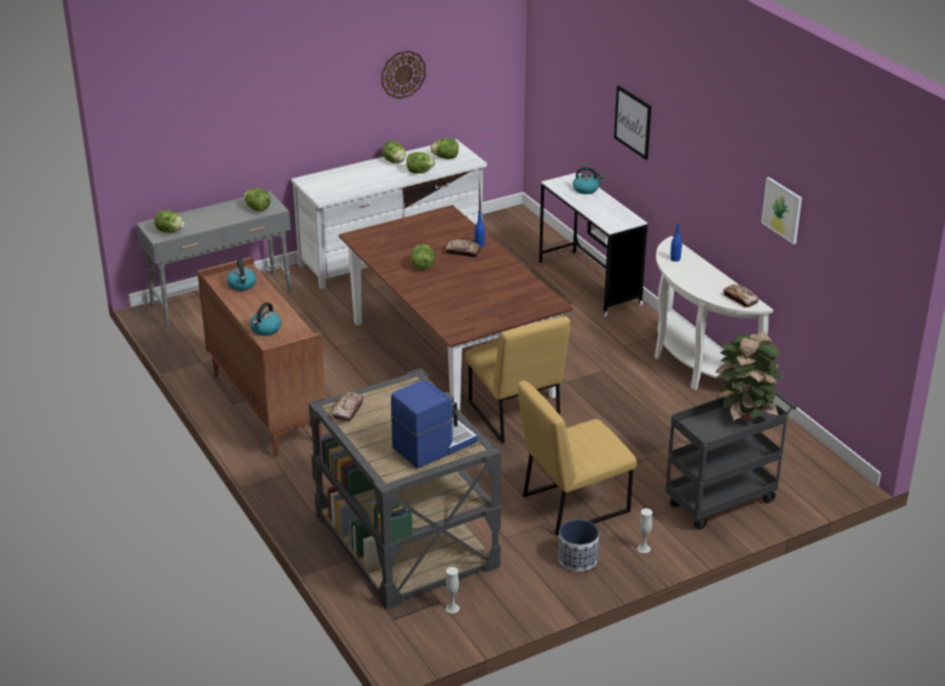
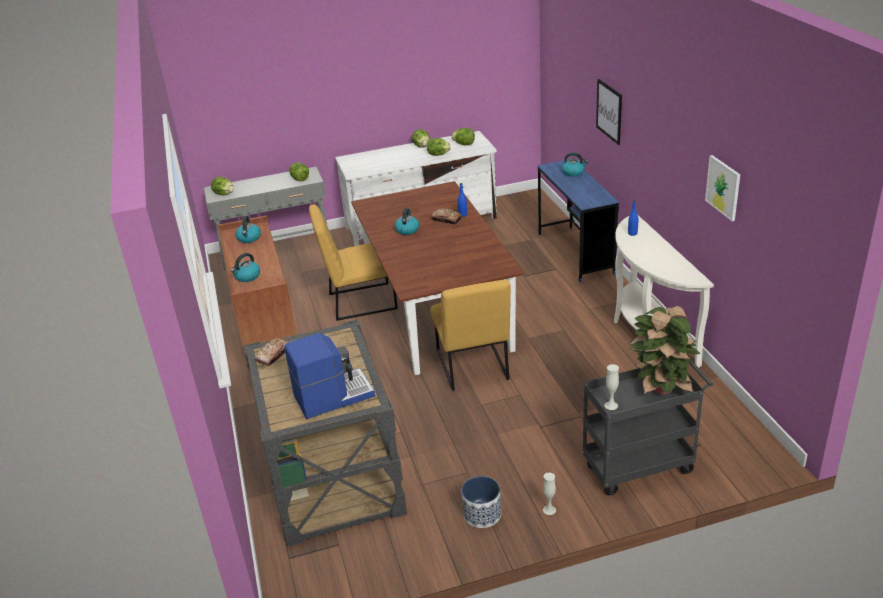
camera: 15 degrees right, 0 degrees up
wall clock [381,50,426,99] -> none
lettuce [411,244,435,270] -> kettle [394,208,419,235]
white vase [445,567,460,613] -> white vase moved to [604,364,619,410]
yellow chair [518,380,637,536] -> yellow chair moved to [309,205,398,321]
white desk [539,173,648,317] -> blue desk [538,159,619,283]
bread [723,284,759,307] -> none

